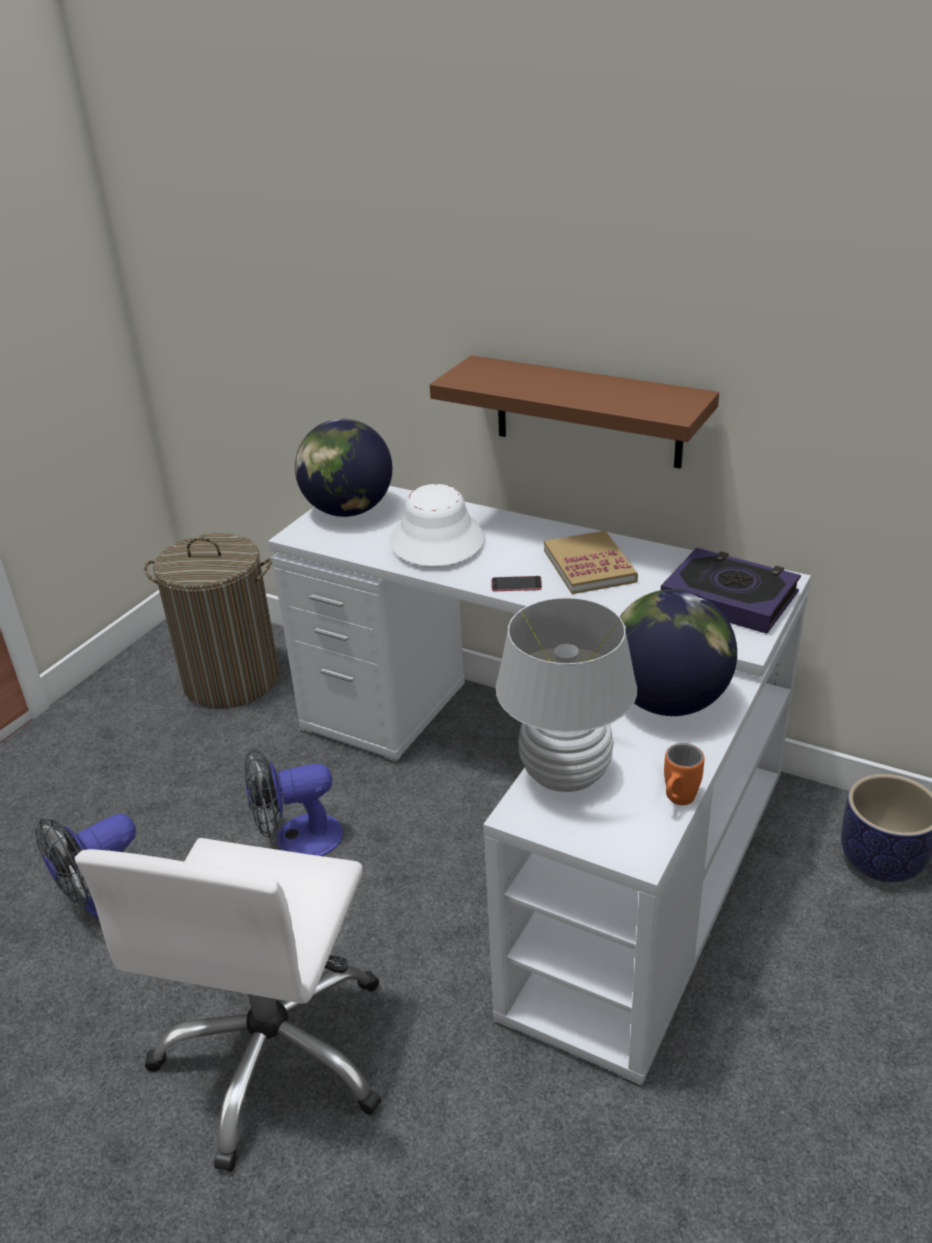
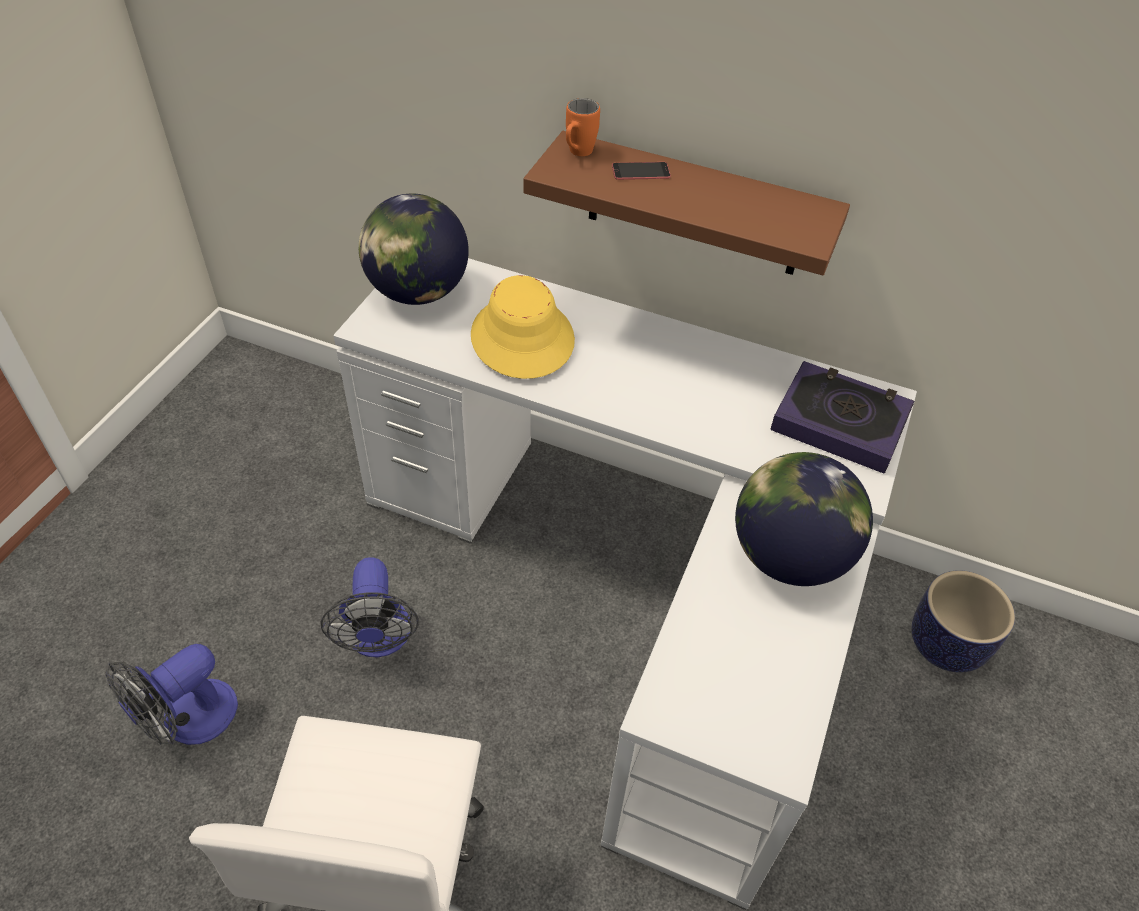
camera: 10 degrees left, 15 degrees up
laundry basket [144,533,279,708] -> none
fan [244,748,343,856] -> fan turned 75 degrees counterclockwise [321,557,419,658]
white hat [390,484,485,566] -> yellow hat [471,275,575,379]
phone [491,576,542,591] -> phone moved to [612,162,671,180]
white table lamp [496,598,637,792] -> none
book [544,531,638,594] -> none
orange mug [664,743,704,805] -> orange mug moved to [566,98,600,156]

